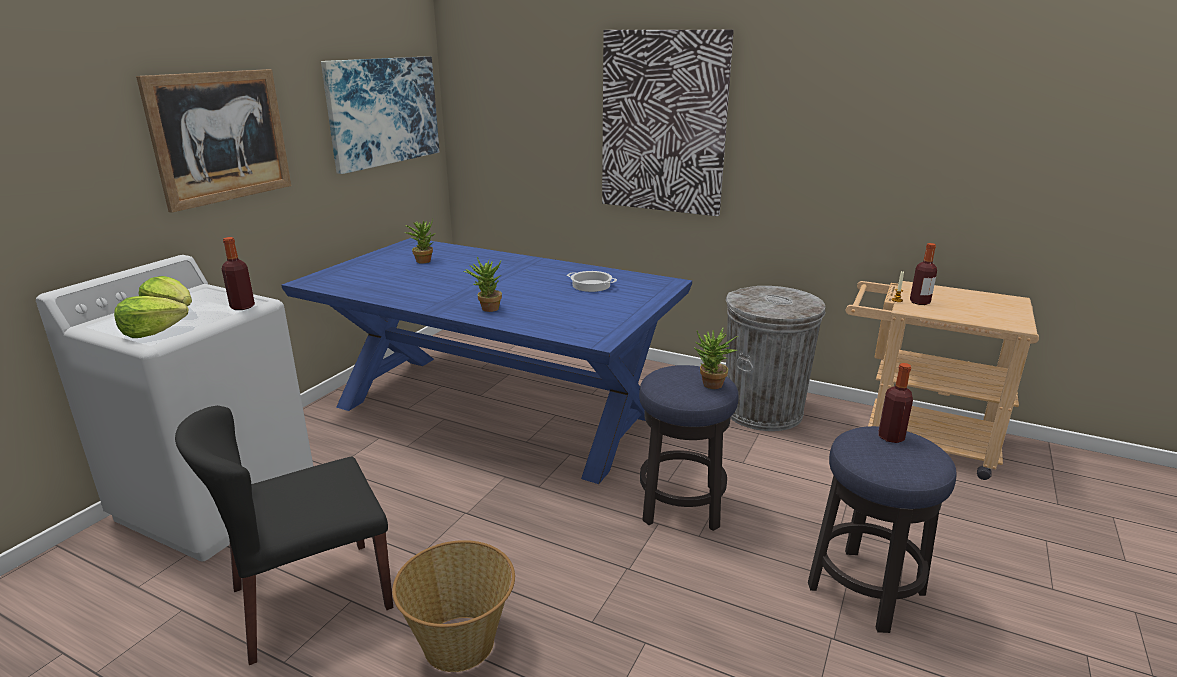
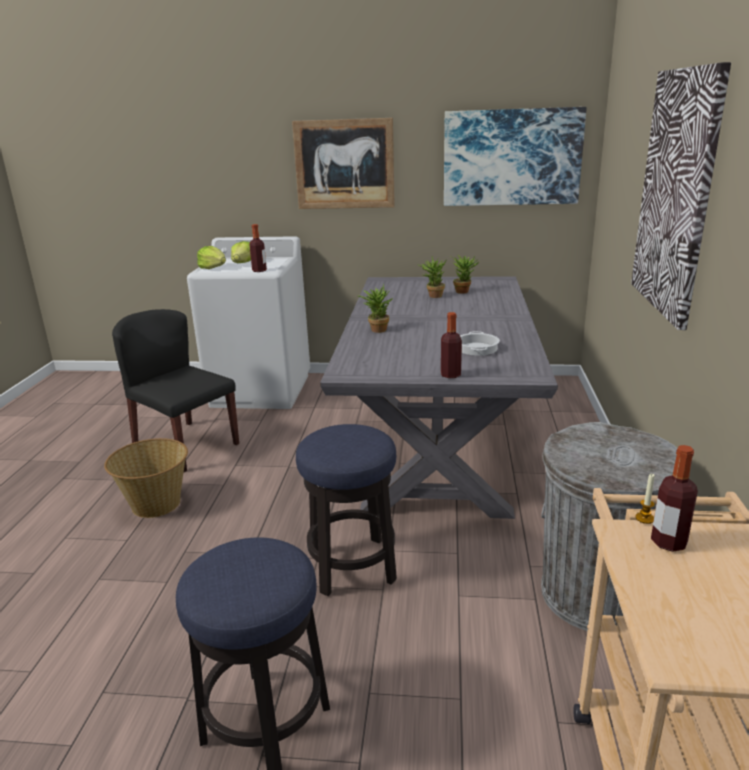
camera: 70 degrees right, 0 degrees up
blue dining table [281,238,692,484] -> grey dining table [320,276,558,519]
potted plant [694,327,738,389] -> potted plant moved to [417,256,446,298]
bottle [879,363,913,443] -> bottle moved to [441,312,462,378]

